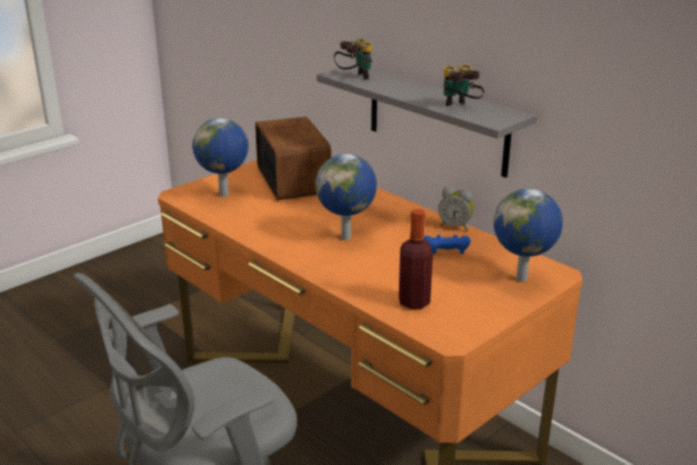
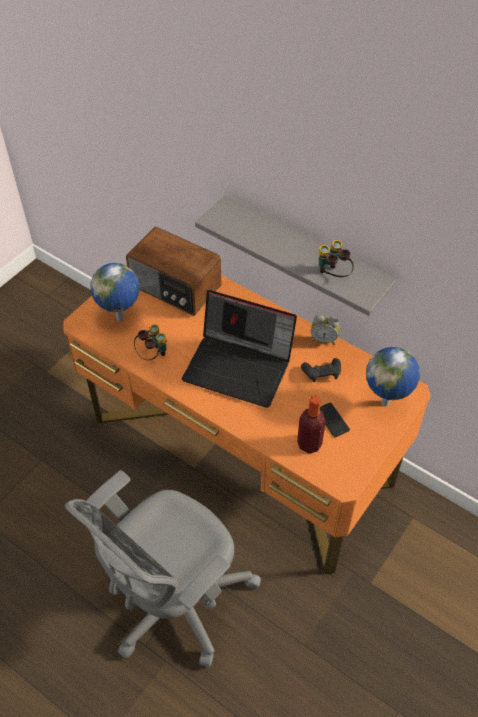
camera: 10 degrees left, 25 degrees up
radio [255,116,331,200] -> radio turned 150 degrees clockwise [126,227,221,316]
globe [315,154,377,240] -> laptop [182,290,297,408]
binoculars [334,39,372,79] -> binoculars moved to [134,324,167,360]
blue game controller [424,235,471,254] -> black game controller [301,358,341,382]
none -> phone [320,403,350,437]

